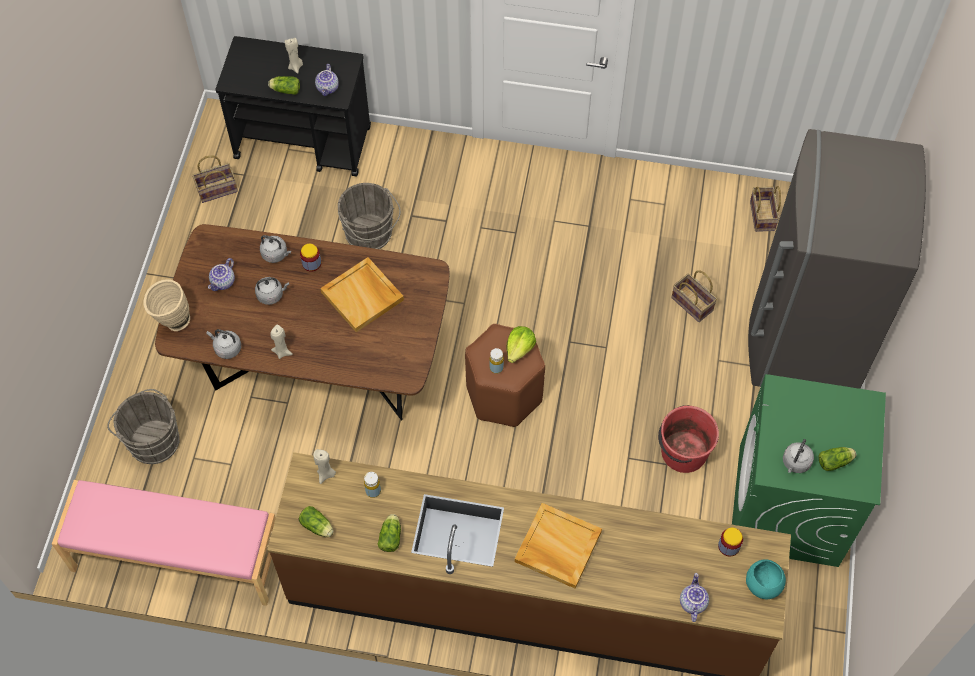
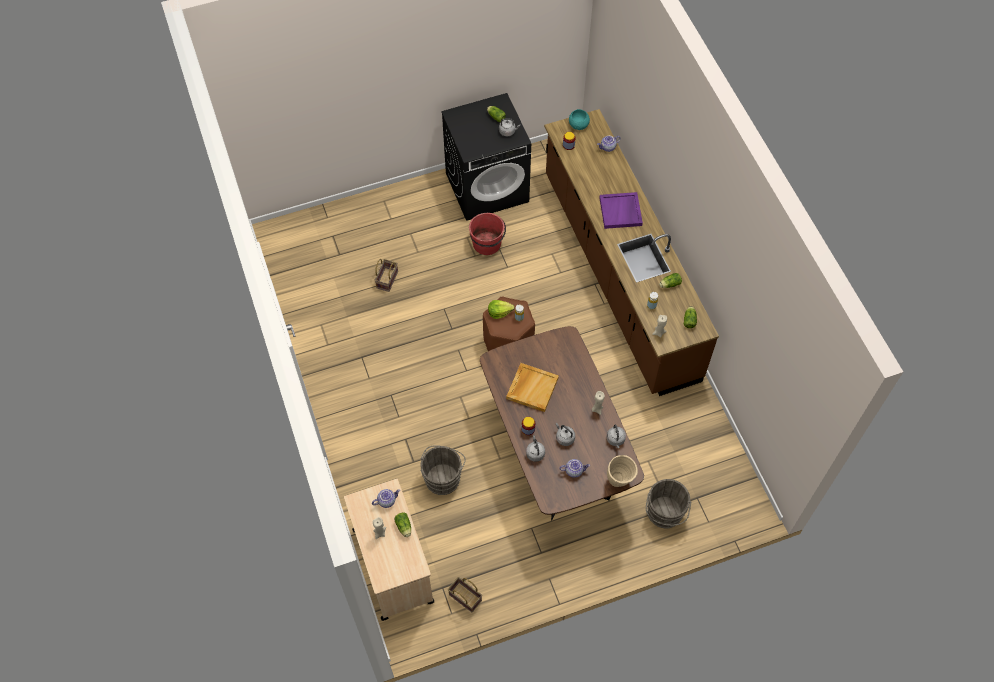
camera: 120 degrees left, 0 degrees up
pink bench [52,480,276,606] -> none
black cart [216,36,371,176] -> beige cart [344,479,434,621]
beige tray [515,503,602,589] -> purple tray [600,192,643,229]
green washing machine [732,374,886,567] -> black washing machine [441,93,531,221]
grey fridge [748,129,926,389] -> none
basket [750,186,781,232] -> none

